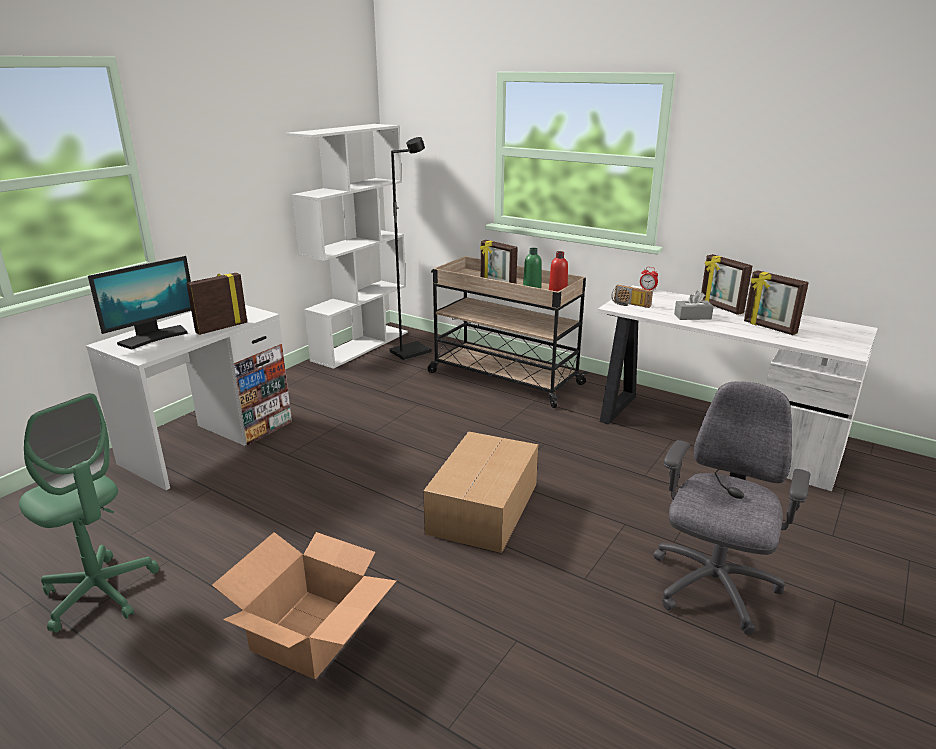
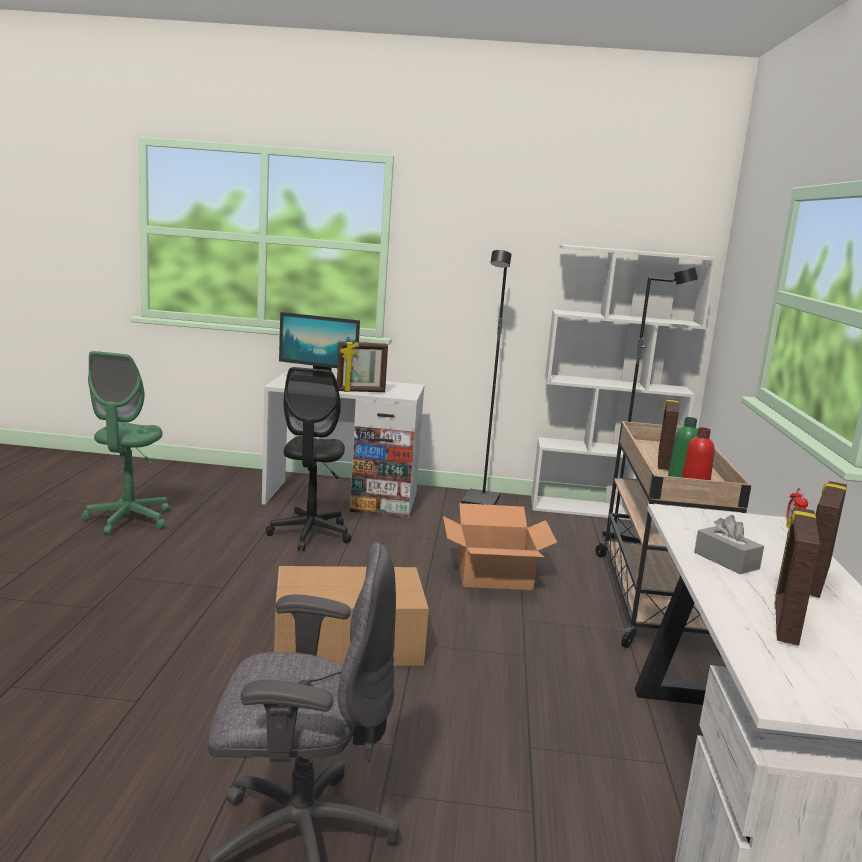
camera: 60 degrees right, 10 degrees down
picture frame [186,273,247,335] -> picture frame turned 150 degrees clockwise [337,342,388,392]
cardboard box [212,532,396,680] -> cardboard box moved to [443,503,557,590]
radio [611,285,653,308] -> none
none -> black office chair [266,367,351,551]
none -> black floor lamp [461,250,512,505]

